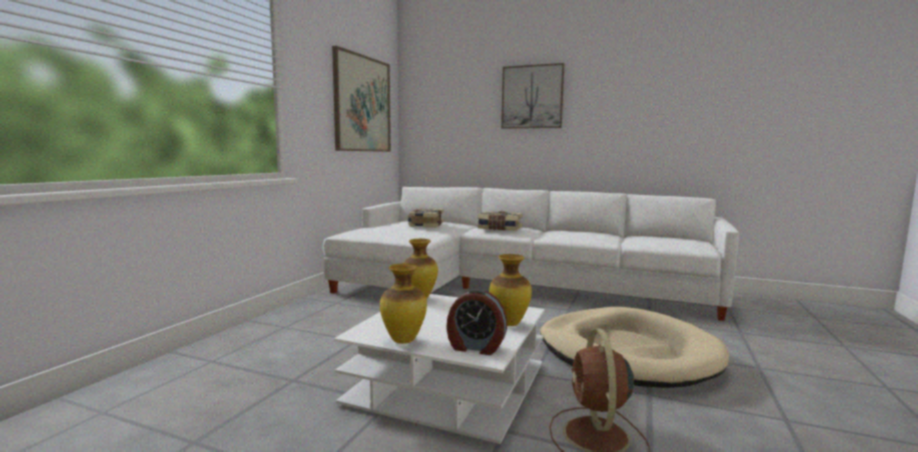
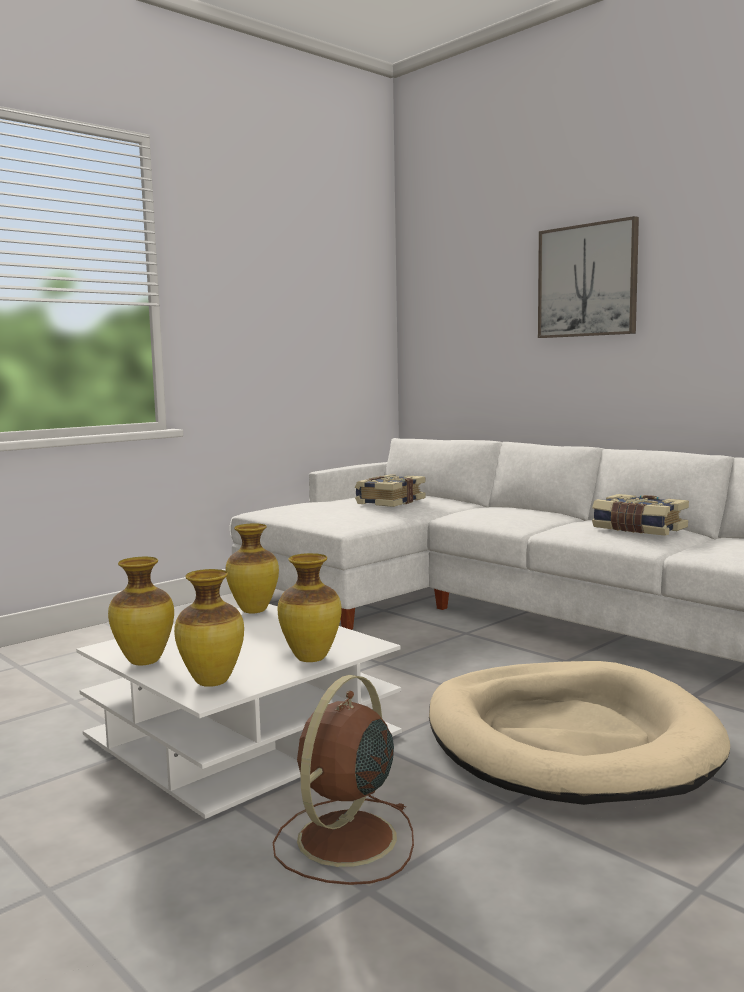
camera: 25 degrees right, 0 degrees up
picture [332,46,391,152] -> none
alarm clock [447,289,507,355] -> vase [174,569,244,687]
book [477,211,523,231] -> book moved to [592,494,689,536]

